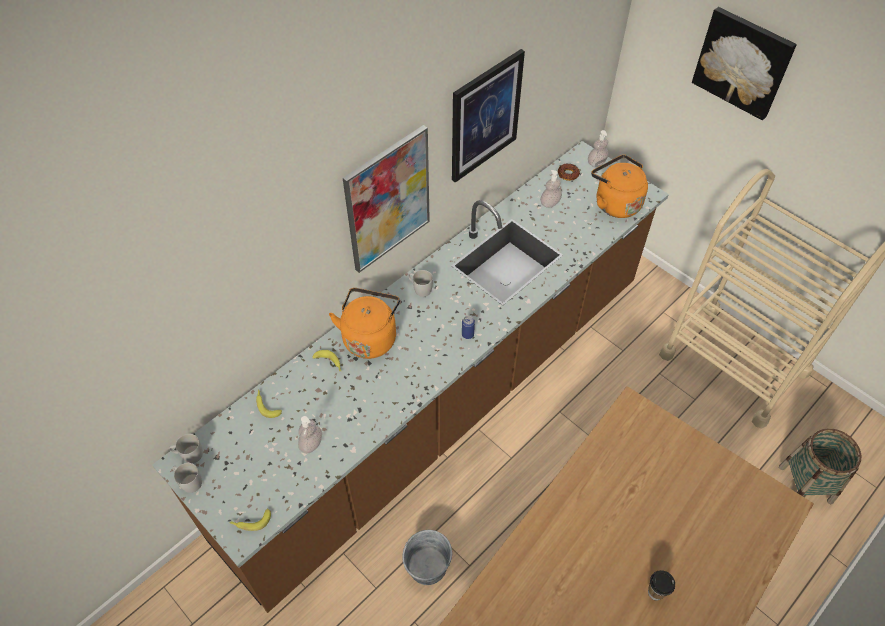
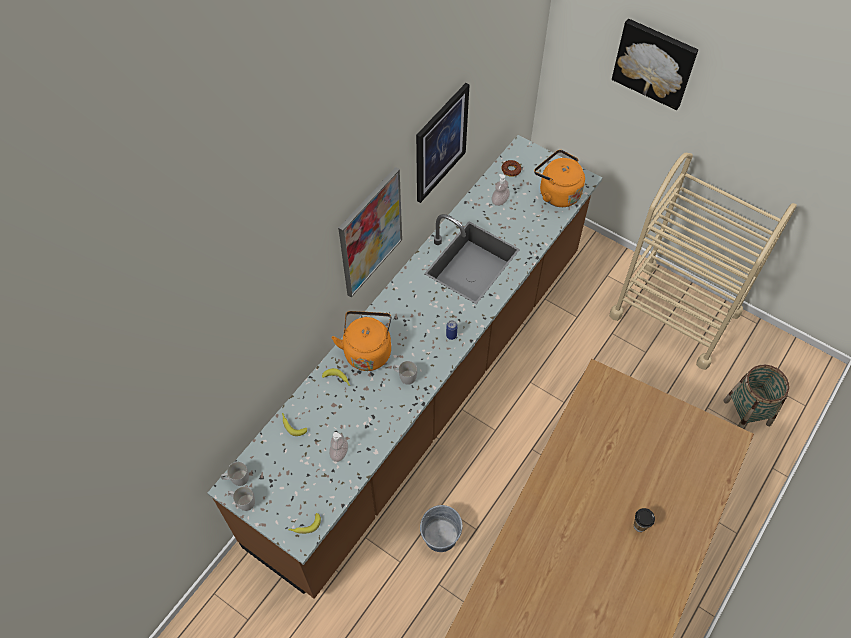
camera: 10 degrees left, 5 degrees up
white mug [408,270,433,297] -> white mug moved to [393,361,417,385]
soap dispenser [588,130,608,167] -> none

